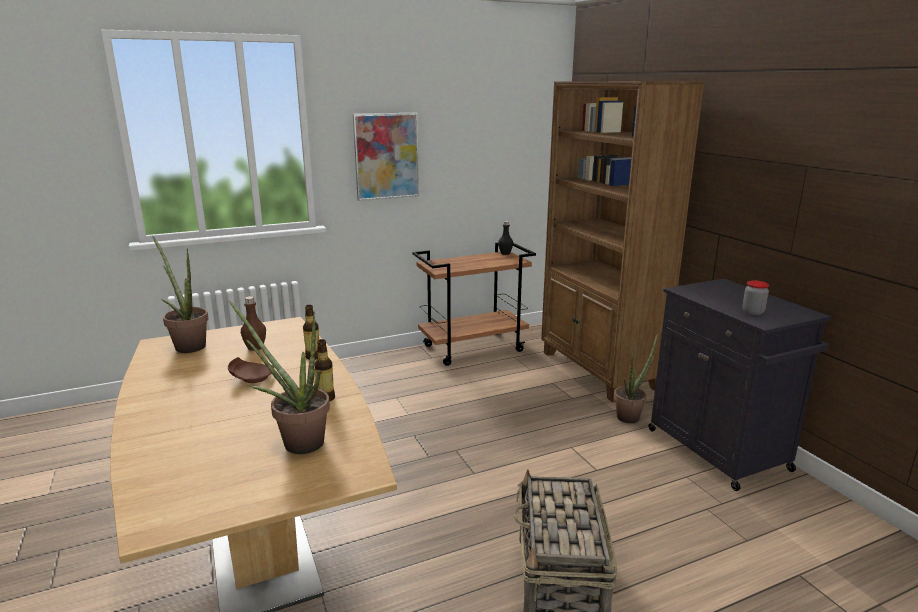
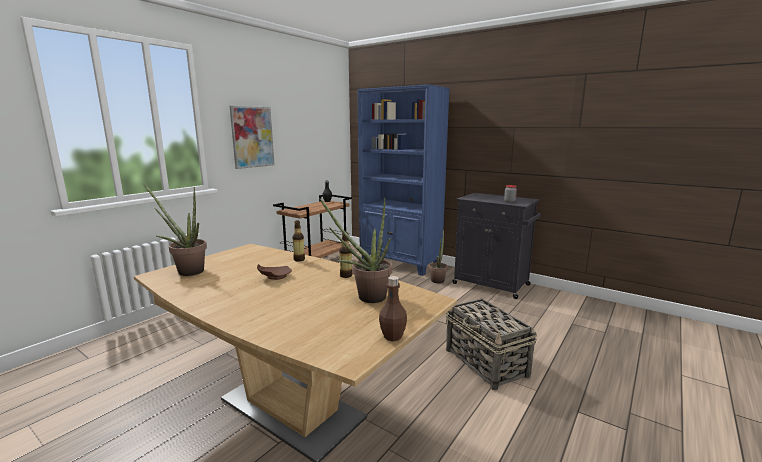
camera: 30 degrees left, 5 degrees down
brown bottle [241,296,266,351] -> brown bottle moved to [379,276,407,341]
brown bookcase [541,81,705,402] -> blue bookcase [357,84,450,276]

